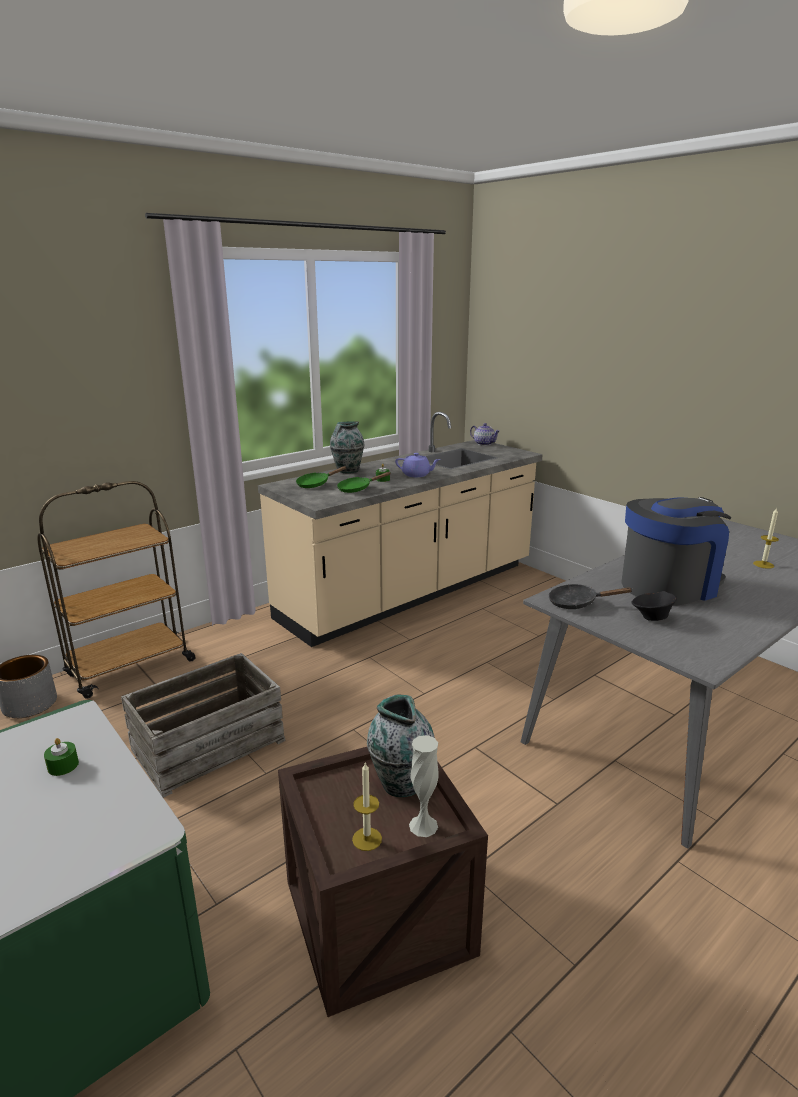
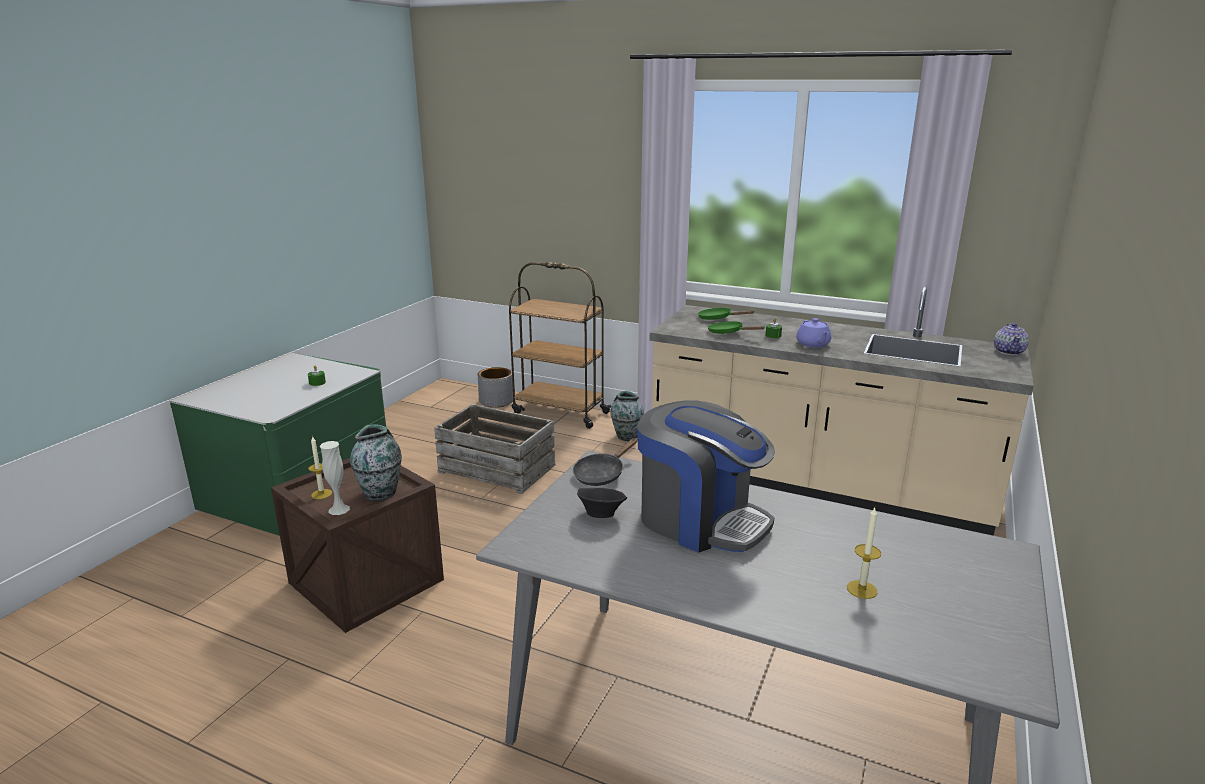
camera: 65 degrees right, 0 degrees up
vase [330,421,365,474] -> vase moved to [610,391,644,441]
black frying pan [548,584,633,609] -> black frying pan turned 120 degrees counterclockwise [573,438,637,486]

